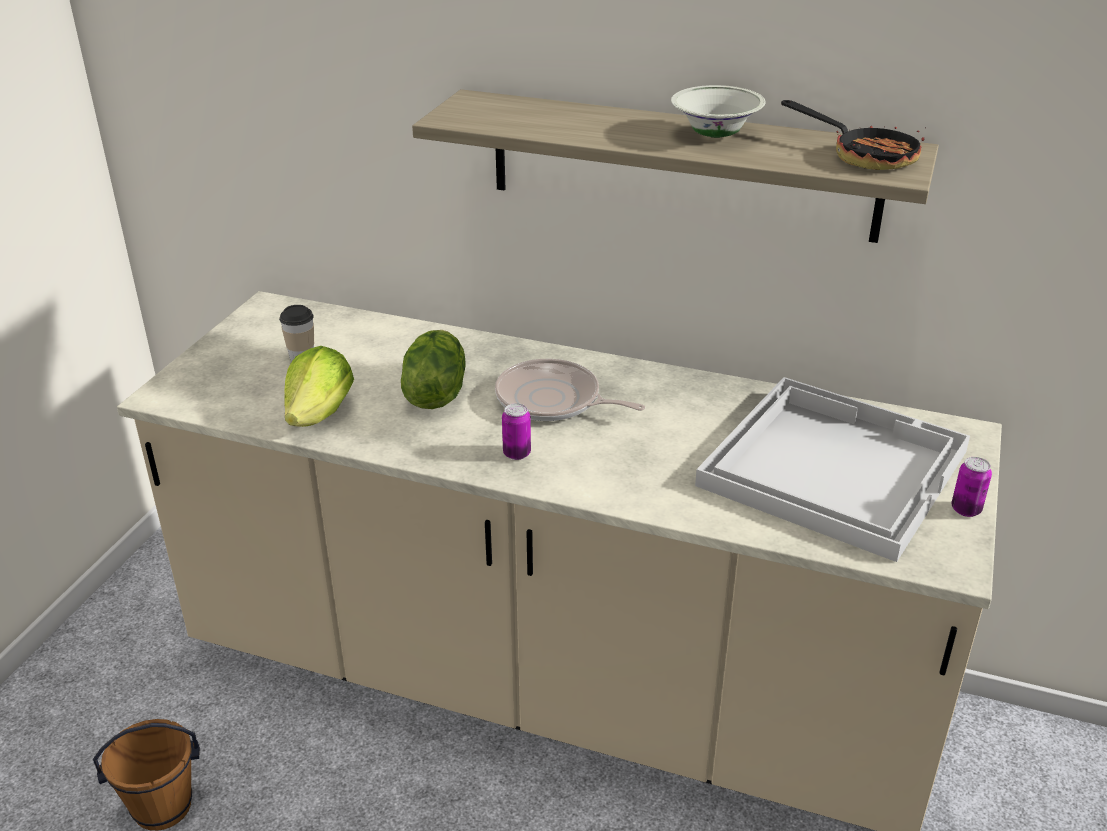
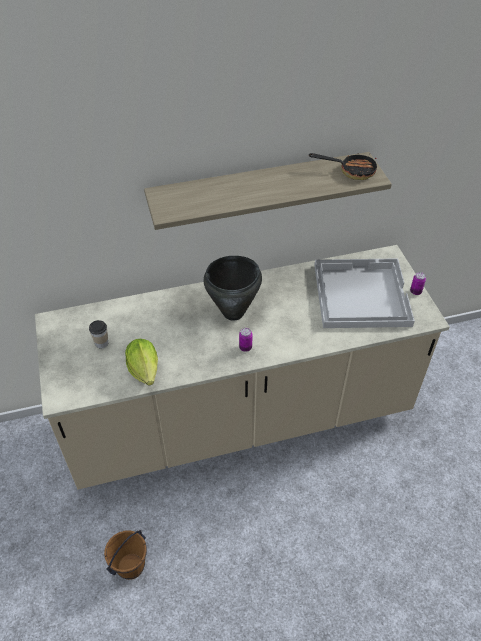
camera: 35 degrees left, 15 degrees up
lettuce [401,330,466,409] -> none
frying pan [495,359,645,421] -> black cooking pot [204,256,262,321]
white bowl [671,85,766,138] -> none

